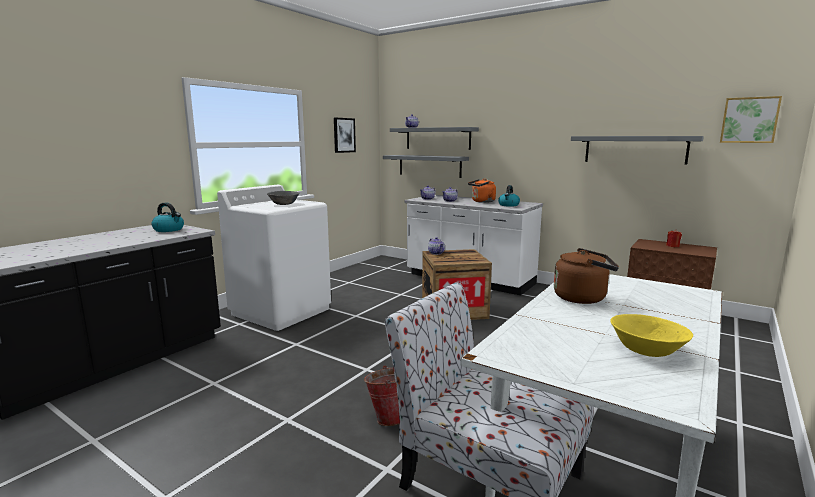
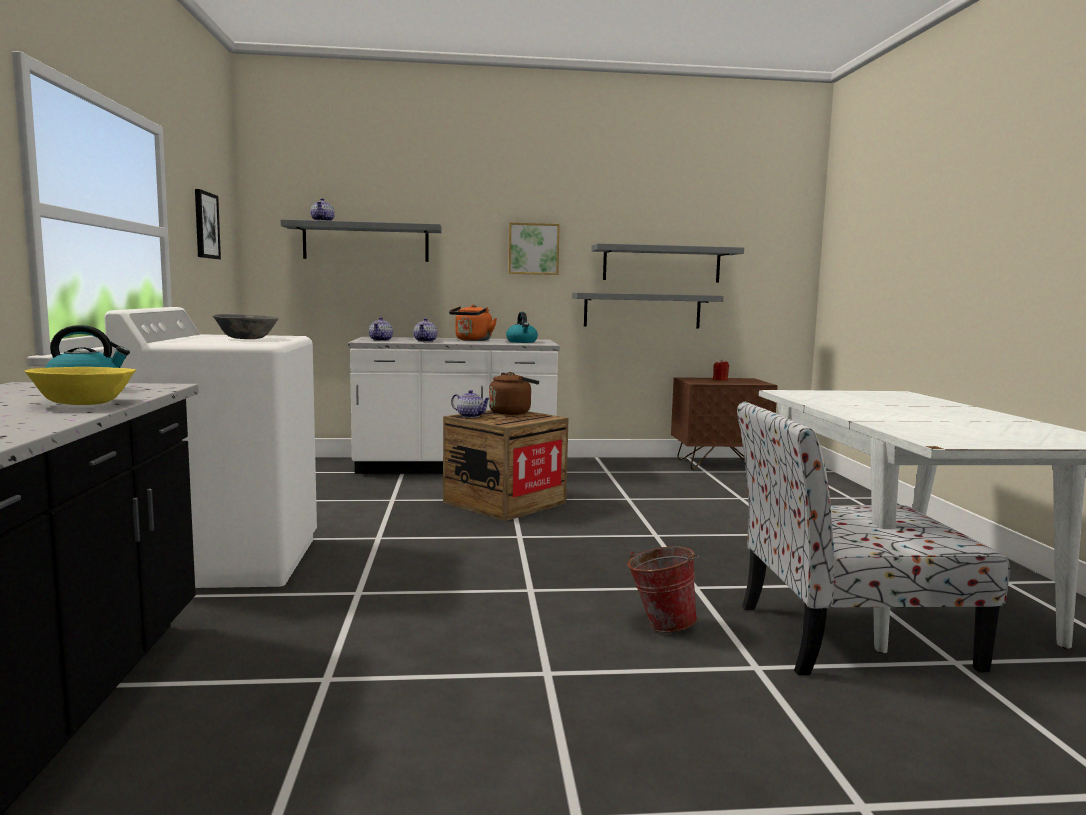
camera: 40 degrees left, 5 degrees down
grey shelf [383,155,469,178] -> grey shelf moved to [572,292,724,328]
brown kettle [554,248,619,304] -> brown kettle moved to [489,372,539,415]
yellow bowl [610,314,693,357] -> yellow bowl moved to [25,367,136,405]
picture [720,96,782,143] -> picture moved to [508,223,560,275]

